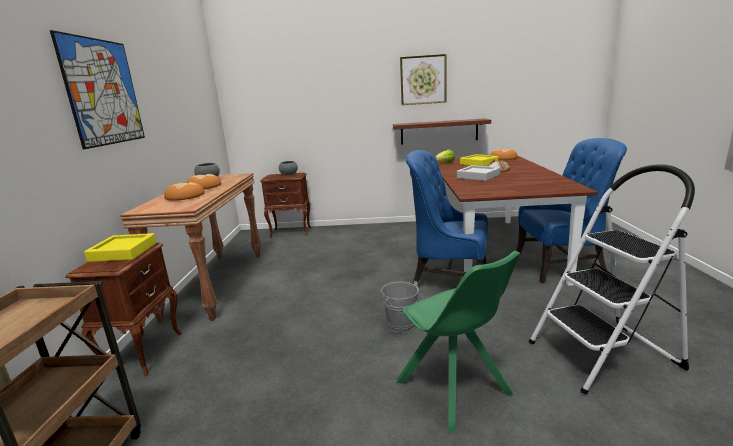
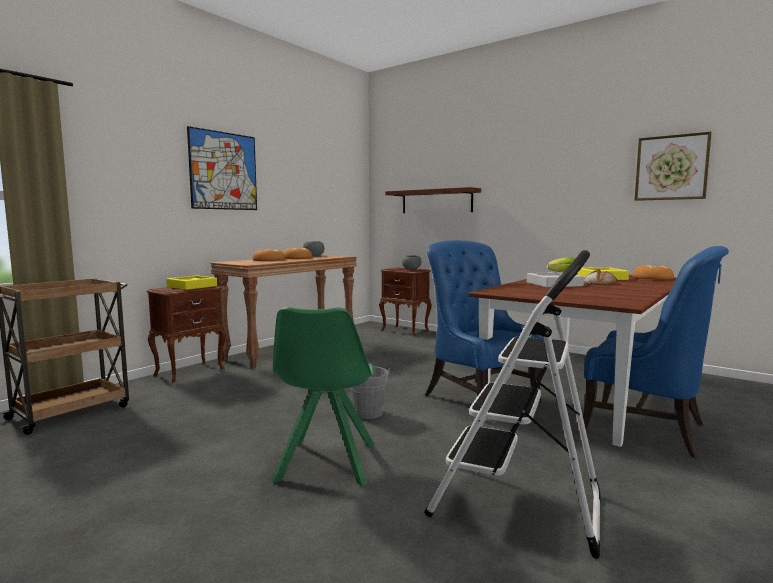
camera: 35 degrees right, 10 degrees down
brown shelf [393,118,491,145] -> brown shelf moved to [385,187,481,213]
picture [400,54,446,105] -> picture moved to [635,132,712,201]

